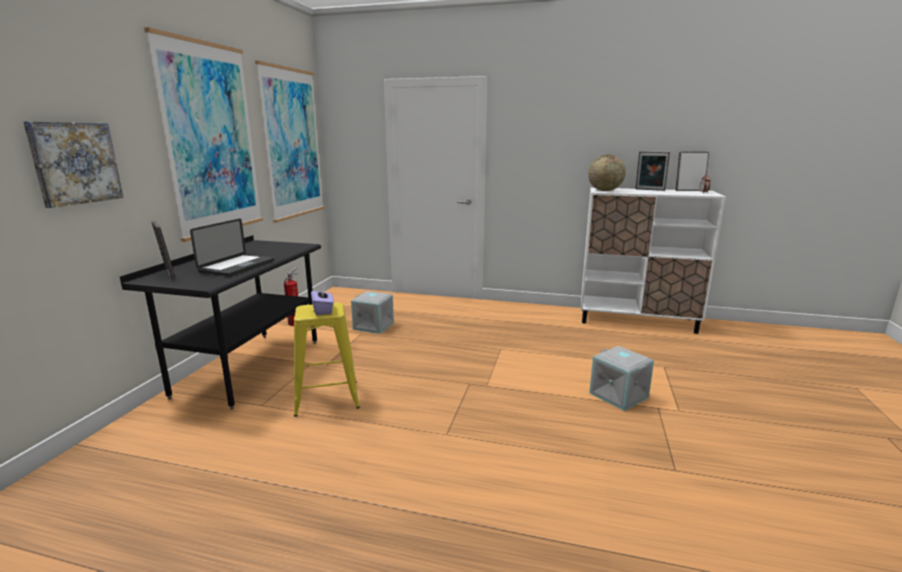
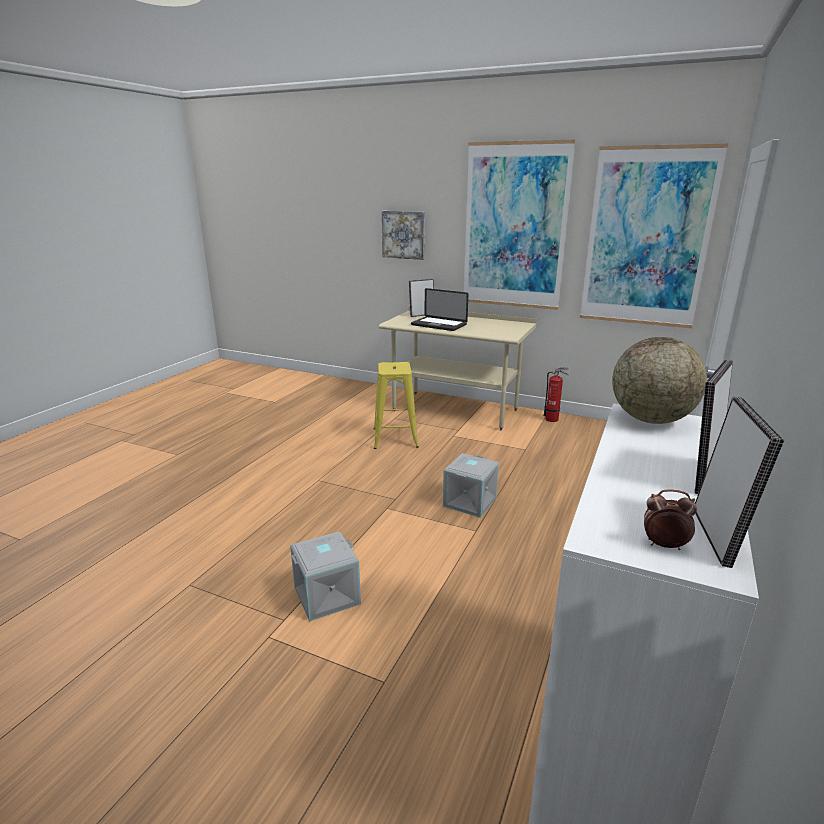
camera: 100 degrees right, 5 degrees up
black desk [120,235,321,410] -> beige desk [379,306,537,431]
purple tissue box [311,286,334,315] -> none
grey storage box [351,291,394,334] -> grey storage box moved to [443,453,499,518]

